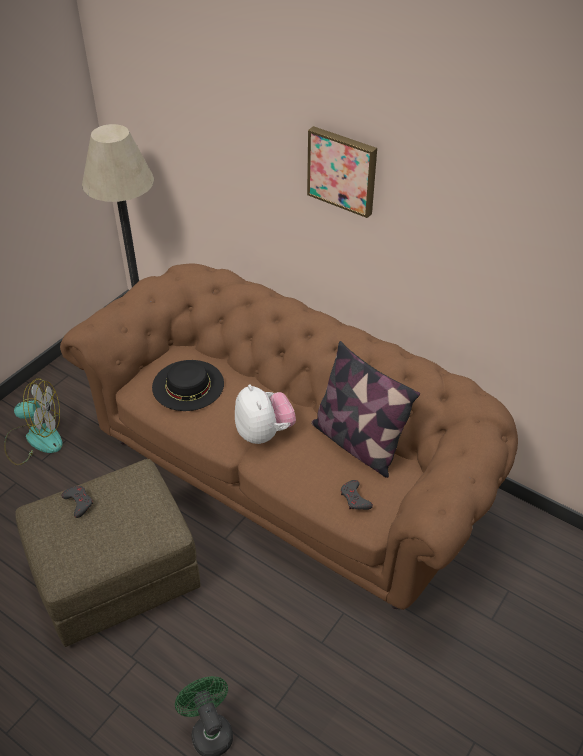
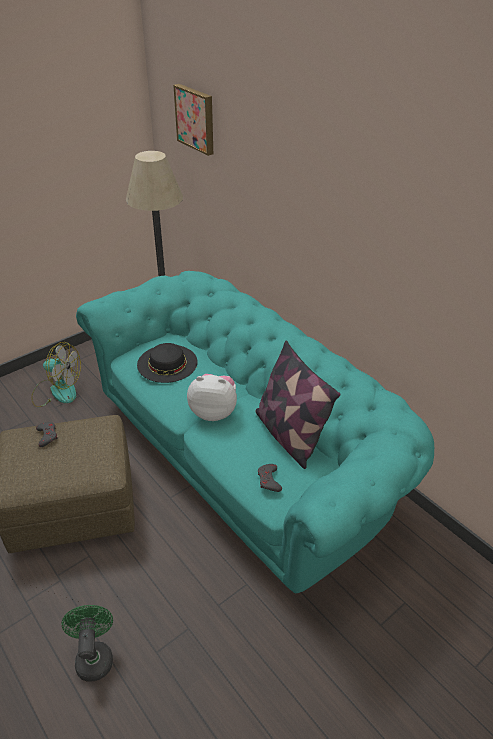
camera: 15 degrees right, 5 degrees down
brown sofa [60,263,518,610] -> turquoise sofa [76,271,434,593]
plush toy [235,384,296,444] -> plush toy turned 75 degrees counterclockwise [187,374,237,421]
picture [307,126,377,218] -> picture moved to [173,84,213,156]

